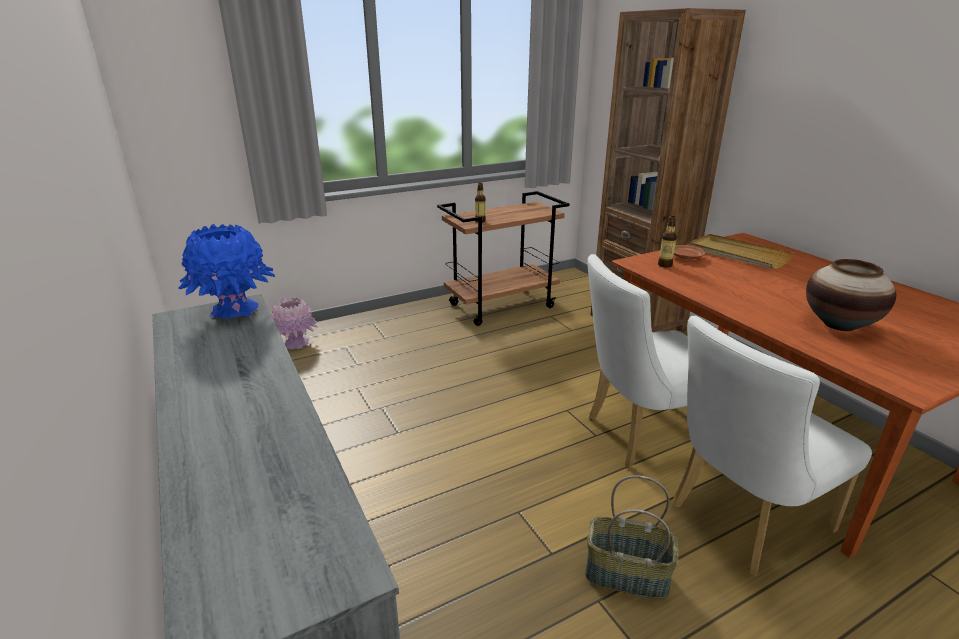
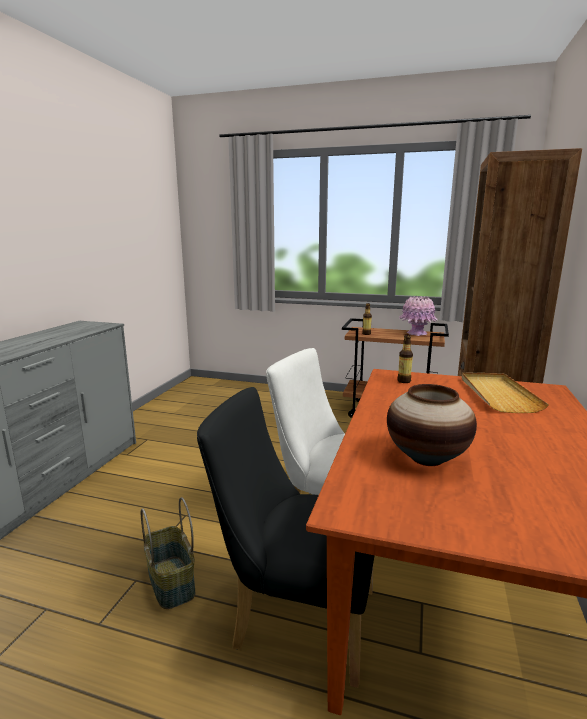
camera: 45 degrees right, 10 degrees down
blue vase [178,224,275,318] -> none
pink vase [271,297,318,349] -> pink vase moved to [399,296,438,336]
white chair [671,316,872,576] -> black chair [197,387,375,688]
brown plate [674,245,705,260] -> none

